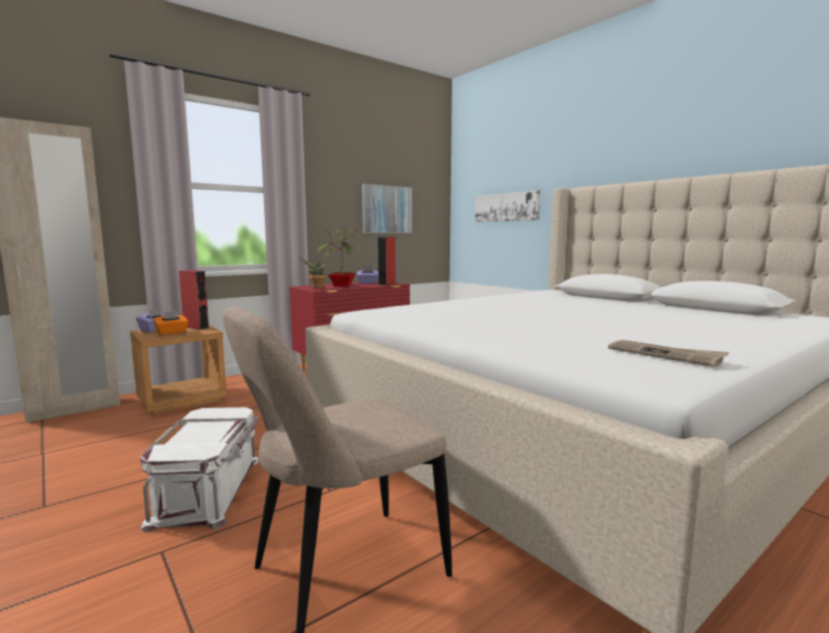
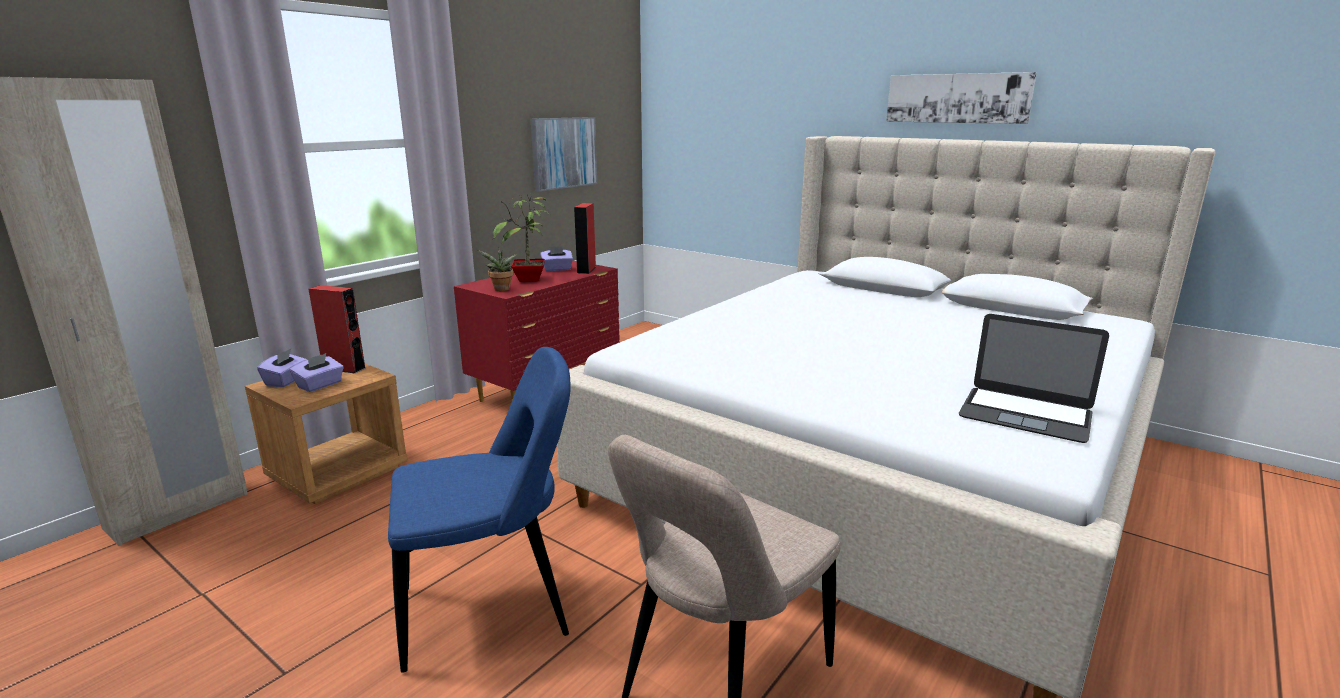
camera: 15 degrees left, 10 degrees up
white storage box [141,407,260,533] -> blue chair [388,347,571,673]
orange tissue box [153,311,188,335] -> purple tissue box [290,353,344,392]
picture [475,190,540,222] -> picture moved to [886,72,1037,124]
newspaper [608,340,729,367] -> laptop [959,314,1109,443]

